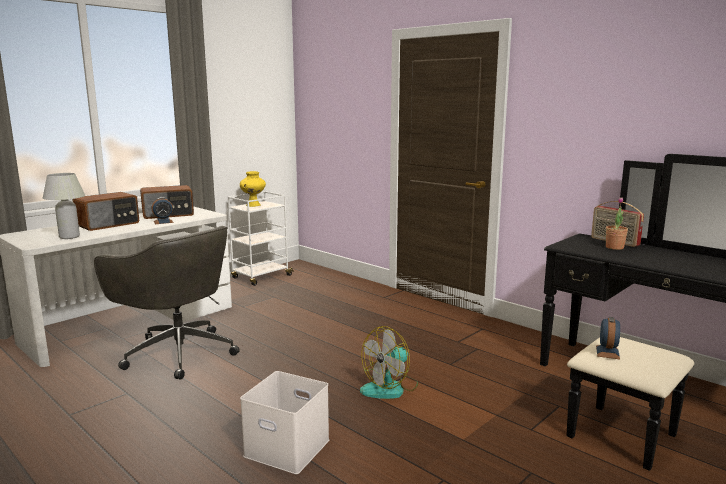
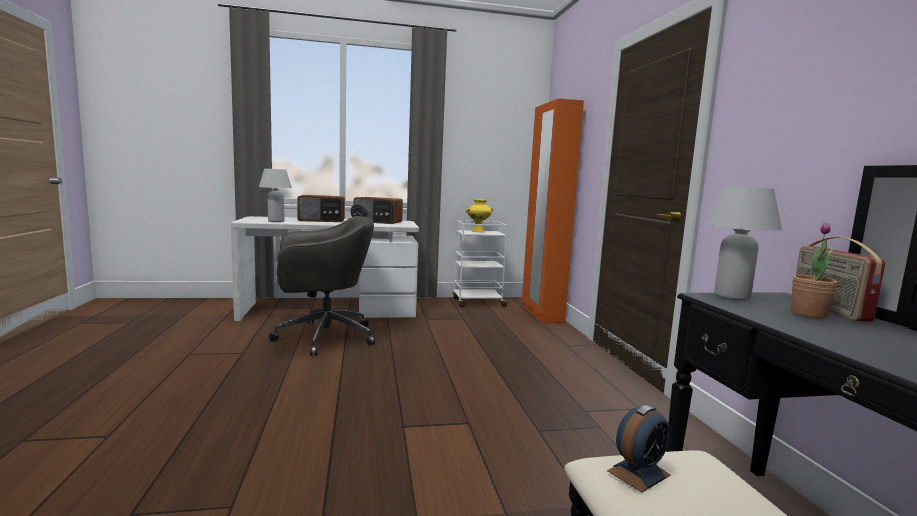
camera: 35 degrees right, 5 degrees down
grey office chair [94,226,240,380] -> grey office chair turned 90 degrees counterclockwise [269,216,375,356]
white storage box [240,371,329,474] -> none
fan [360,326,418,399] -> none
none -> orange wardrobe [522,98,584,323]
none -> white table lamp [705,186,782,301]

